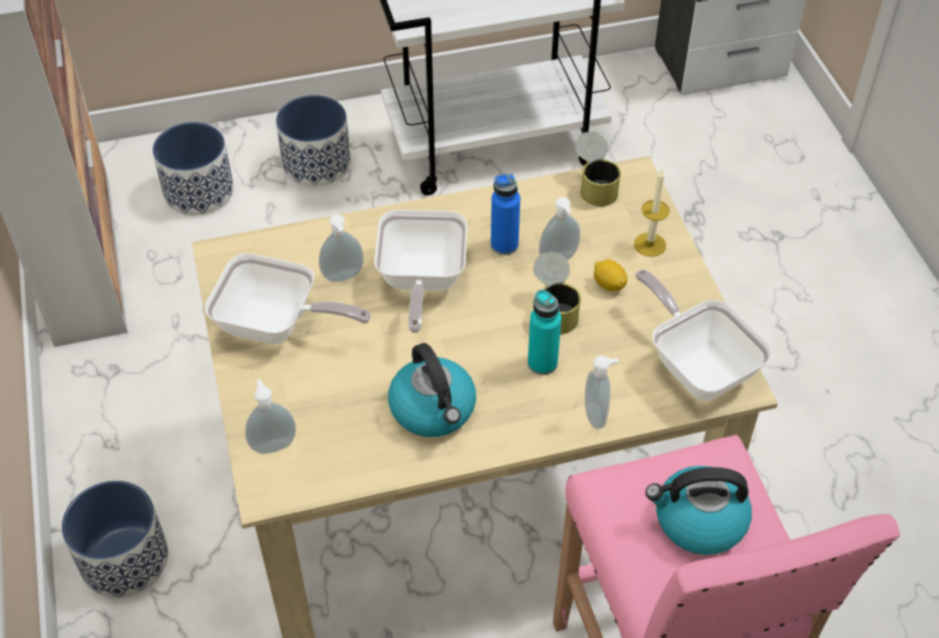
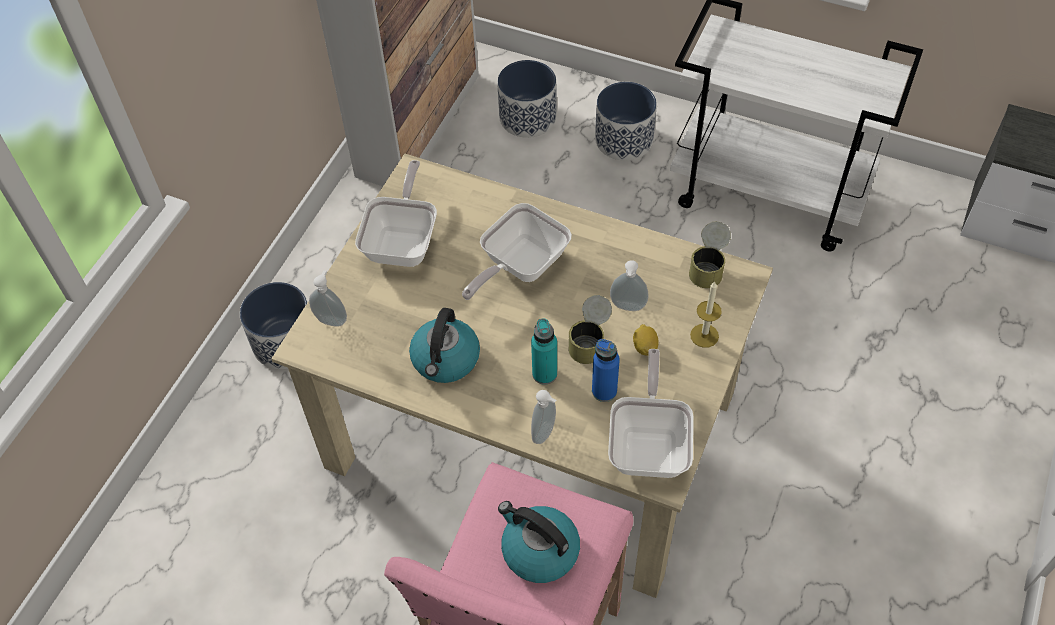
camera: 40 degrees right, 5 degrees up
frying pan [204,253,371,345] -> frying pan turned 135 degrees counterclockwise [355,160,437,267]
soap dispenser [319,215,364,282] -> none
blue bottle [491,174,520,255] -> blue bottle moved to [592,339,620,402]

